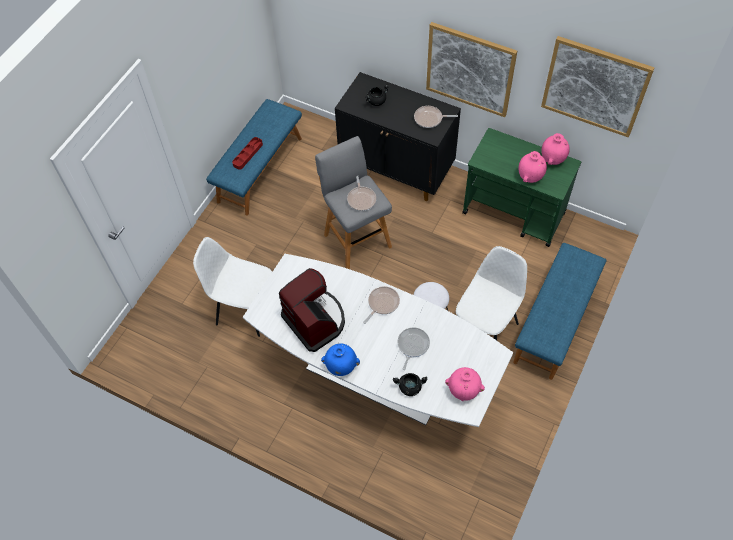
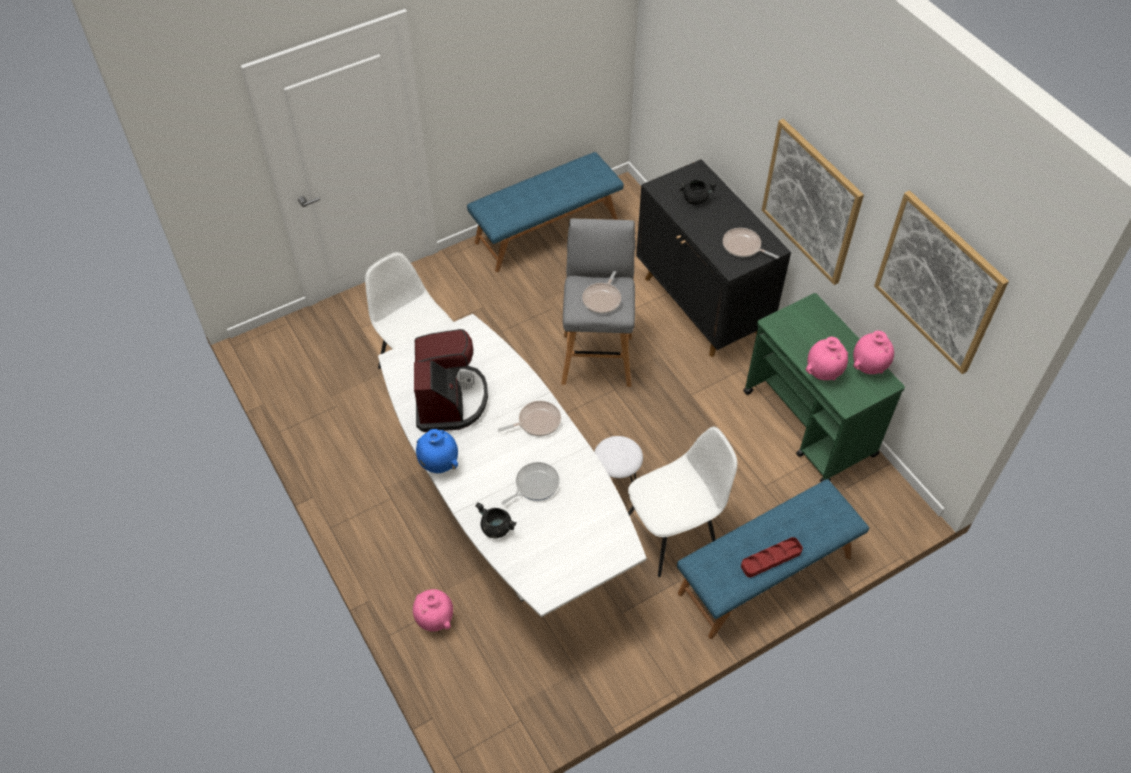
camera: 30 degrees right, 5 degrees down
red tray [232,137,263,170] -> red tray moved to [741,537,803,577]
pink vase [445,367,485,401] -> pink vase moved to [413,589,453,632]

